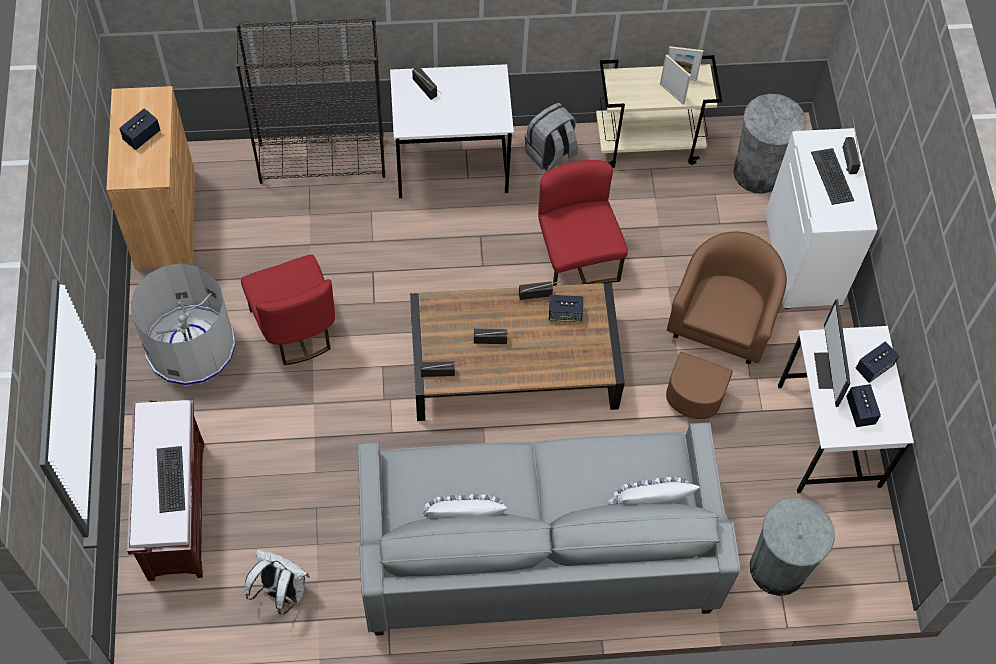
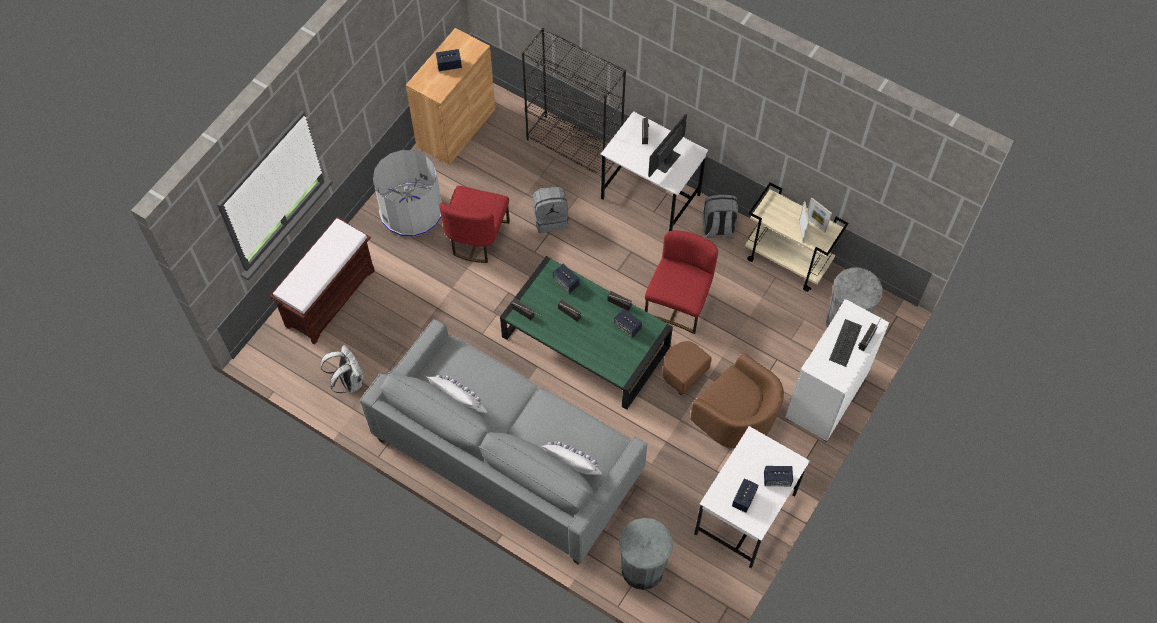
camera: 40 degrees right, 0 degrees up
keyboard [157,446,185,513] -> none
brown coffee table [410,283,625,421] -> green coffee table [500,256,673,410]
brown armchair [666,232,787,419] -> brown armchair turned 75 degrees clockwise [663,341,784,449]
monitor [814,299,851,407] -> monitor moved to [648,114,687,177]
none -> grey backpack [533,186,569,233]
none -> speaker [553,264,580,293]

